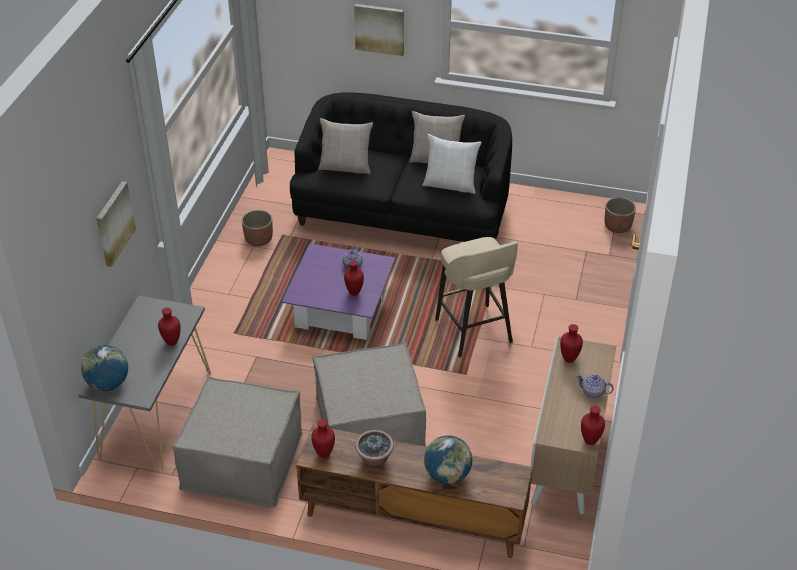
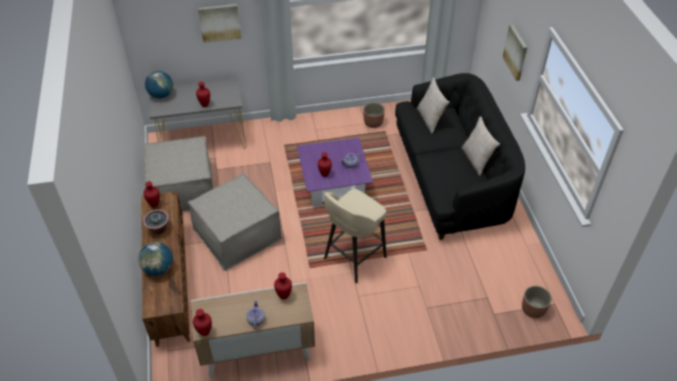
camera: 65 degrees right, 5 degrees up
white pillow [422,134,482,194] -> none

